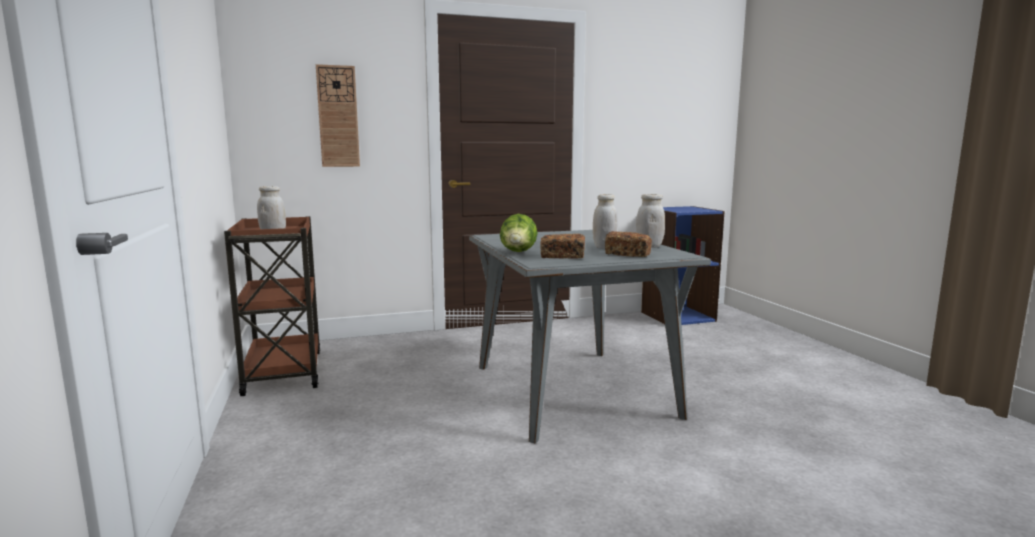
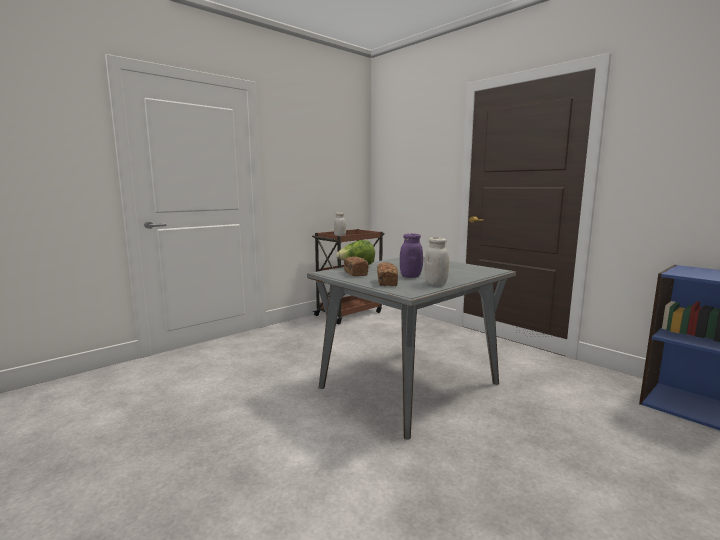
camera: 65 degrees right, 0 degrees up
wall clock [316,64,360,167] -> none
white jar [593,194,617,248] -> purple jar [400,234,423,278]

